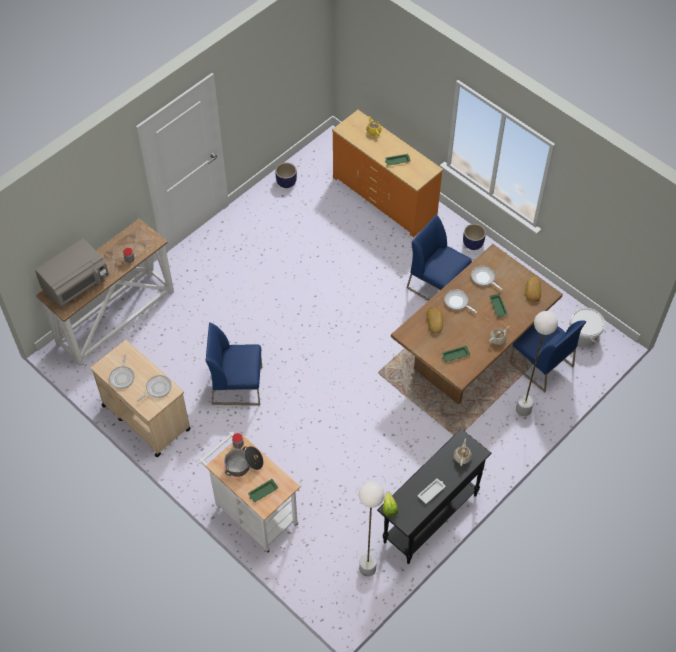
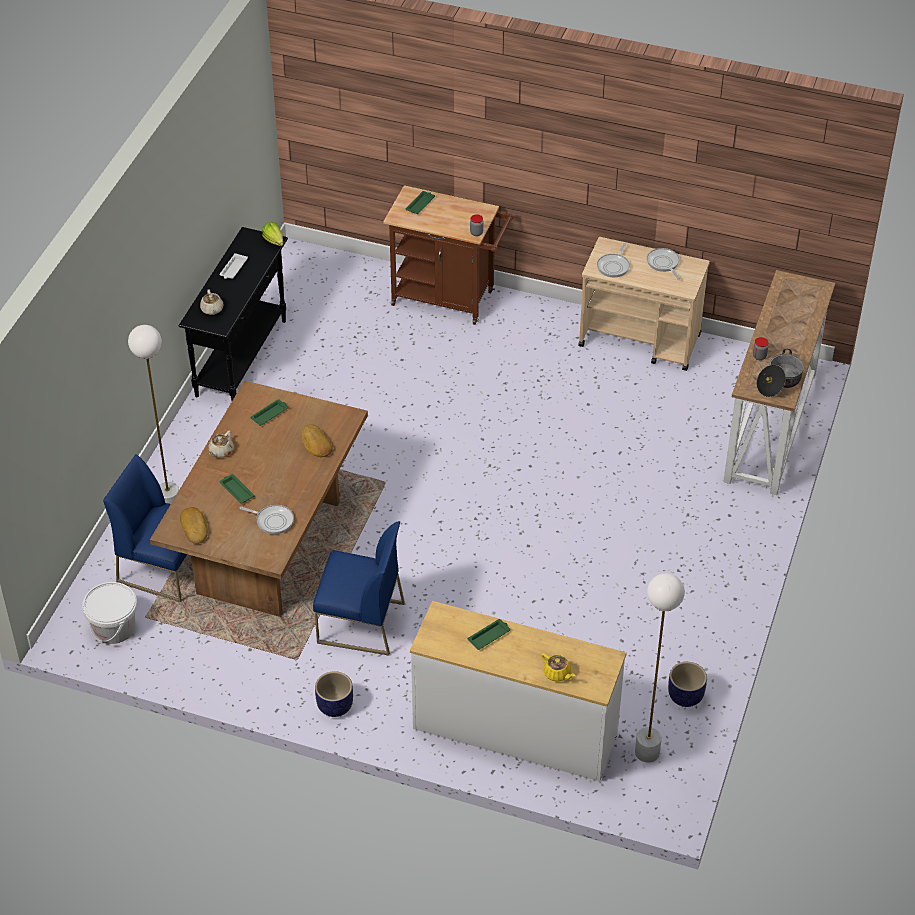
camera: 155 degrees right, 10 degrees down
grey microwave [35,238,109,307] -> none
white cart [198,432,300,553] -> brown cart [383,185,514,325]
blue chair [206,322,262,405] -> none
cooking pot [224,446,263,477] -> cooking pot moved to [756,349,804,397]
orange dresser [332,110,443,237] -> white dresser [410,601,626,782]
white floor lamp [359,481,385,577] -> white floor lamp moved to [635,573,685,763]
frying pan [444,289,477,313] -> none

